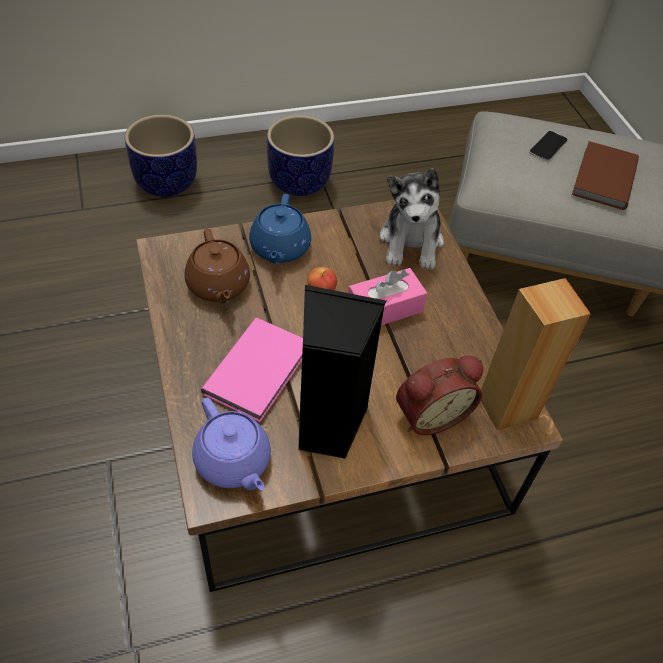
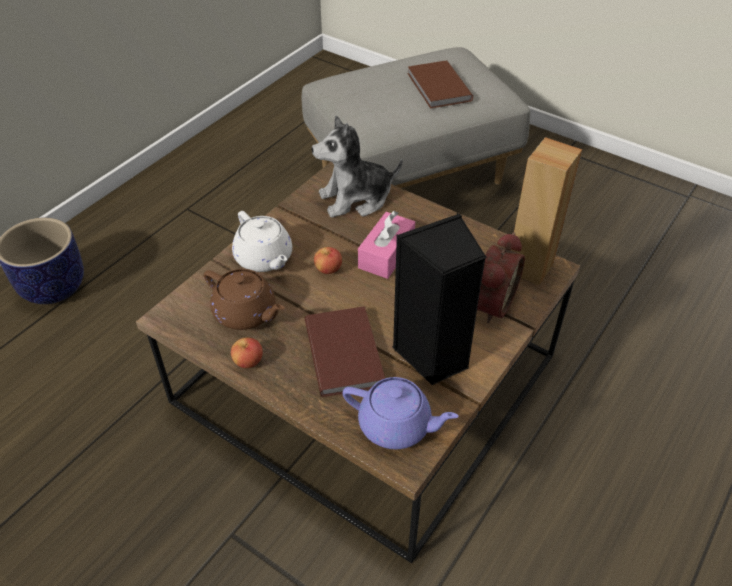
camera: 35 degrees left, 5 degrees down
pink book [201,318,303,422] -> brown book [305,306,385,397]
blue teapot [249,194,311,264] -> white teapot [232,211,292,272]
planter [267,115,334,196] -> none
plush toy [379,168,444,270] -> plush toy turned 105 degrees clockwise [312,115,403,218]
phone [529,131,568,161] -> none
none -> apple [231,337,263,368]

